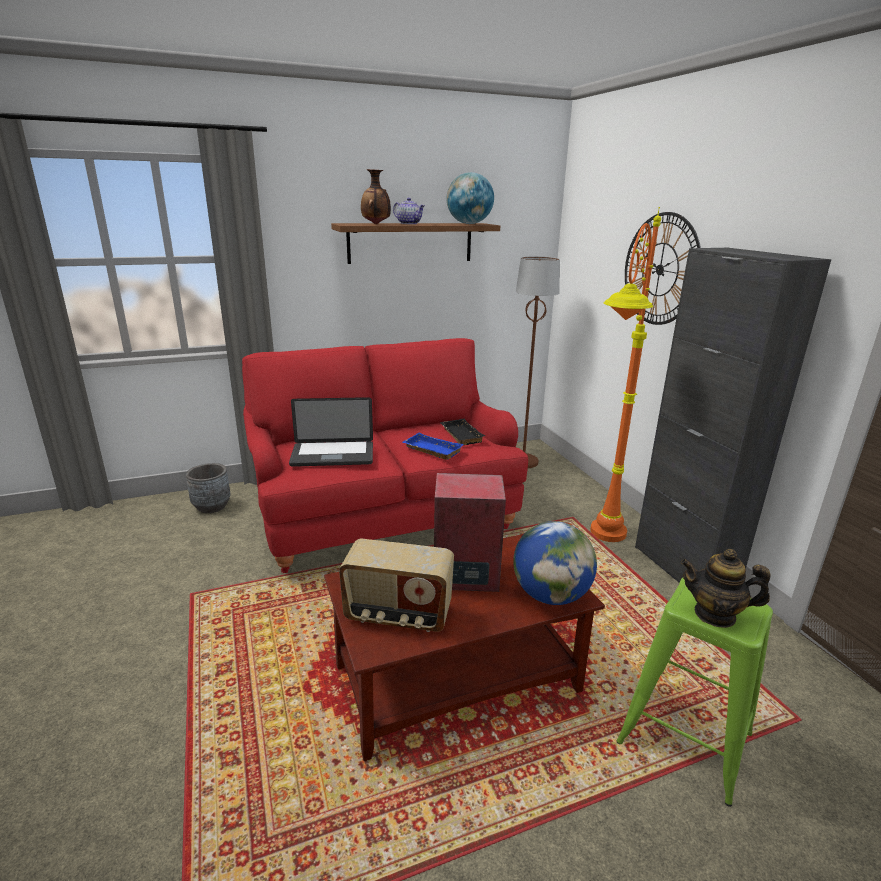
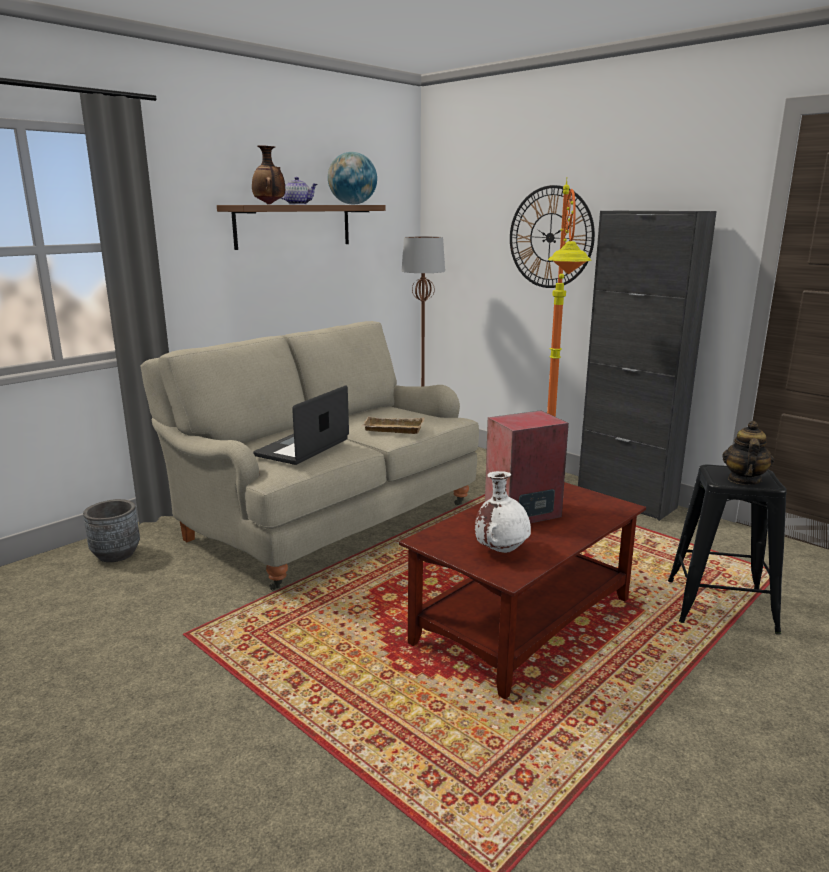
camera: 25 degrees left, 5 degrees down
red sofa [242,338,528,573] -> beige sofa [141,321,479,590]
laptop [289,397,373,467] -> laptop turned 150 degrees clockwise [253,385,349,465]
radio [339,538,454,632] -> white vase [475,471,531,553]
blue tray [402,433,464,460] -> beige tray [362,416,424,434]
black tray [440,419,485,445] -> none
globe [513,521,597,605] -> none
green stool [617,578,773,807] -> black stool [668,464,787,635]
teapot [681,549,770,628] -> teapot turned 120 degrees clockwise [722,421,774,485]

